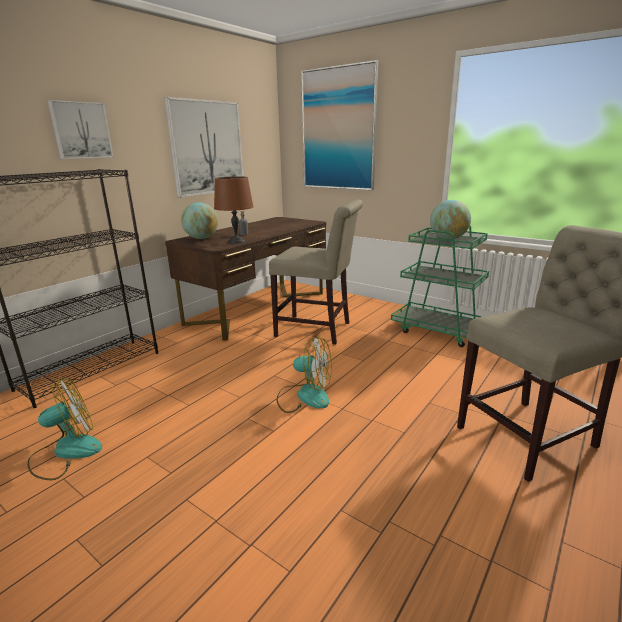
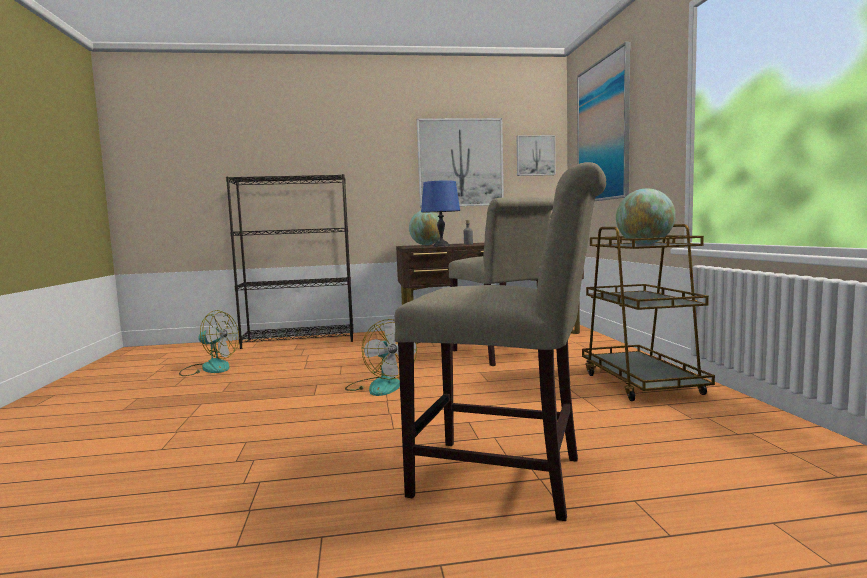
camera: 45 degrees right, 15 degrees down
picture [47,100,114,159] -> picture moved to [517,135,556,176]
brown table lamp [214,176,254,244] -> blue table lamp [421,180,460,247]
green cart [391,226,489,347] -> brown cart [582,224,715,401]

